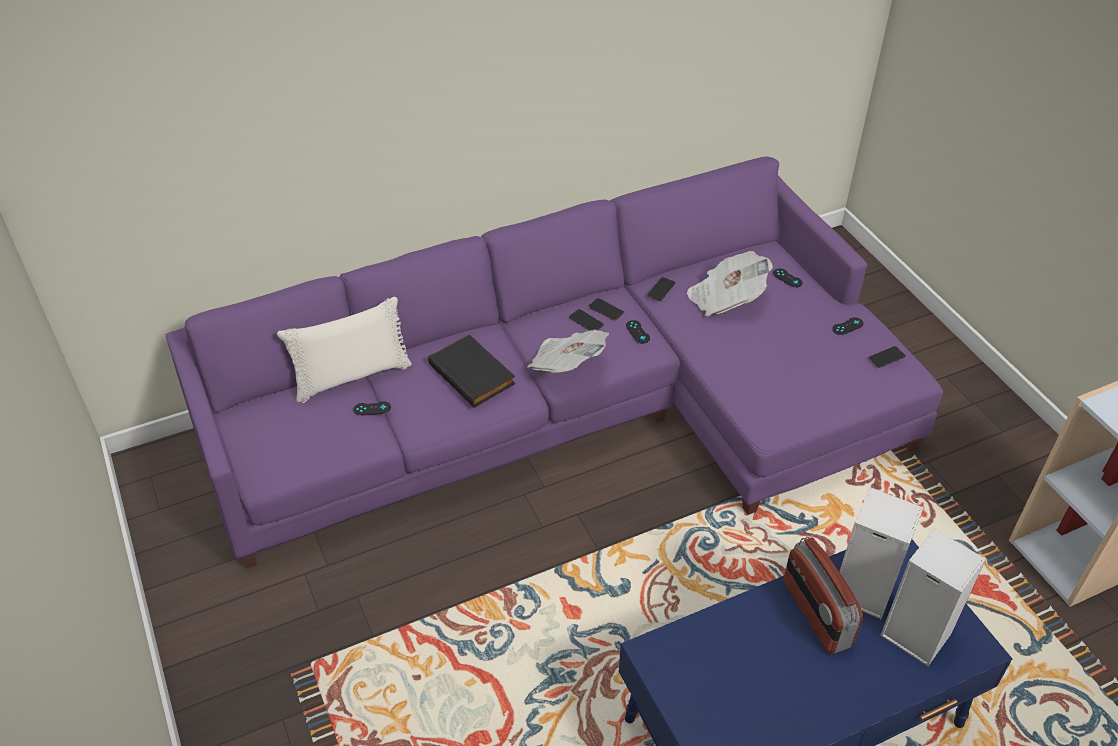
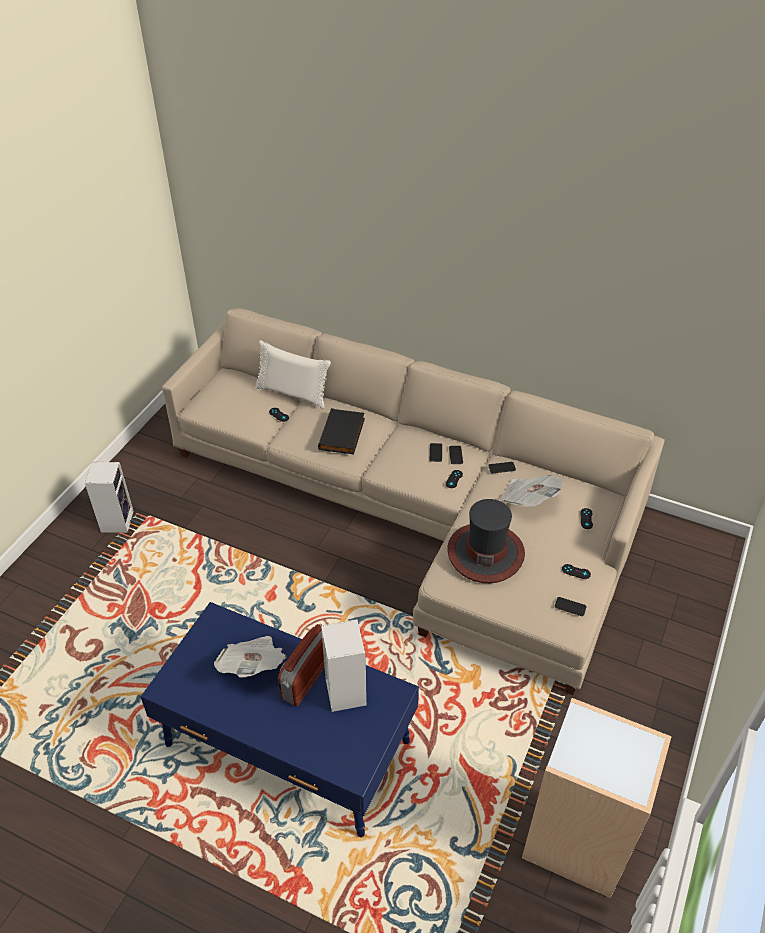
camera: 50 degrees right, 0 degrees up
purple sofa [166,157,943,568] -> beige sofa [162,308,665,695]
newspaper [528,330,609,373] -> newspaper moved to [214,636,286,678]
speaker [880,528,986,666] -> speaker moved to [85,462,133,533]
none -> hat [448,499,525,583]

